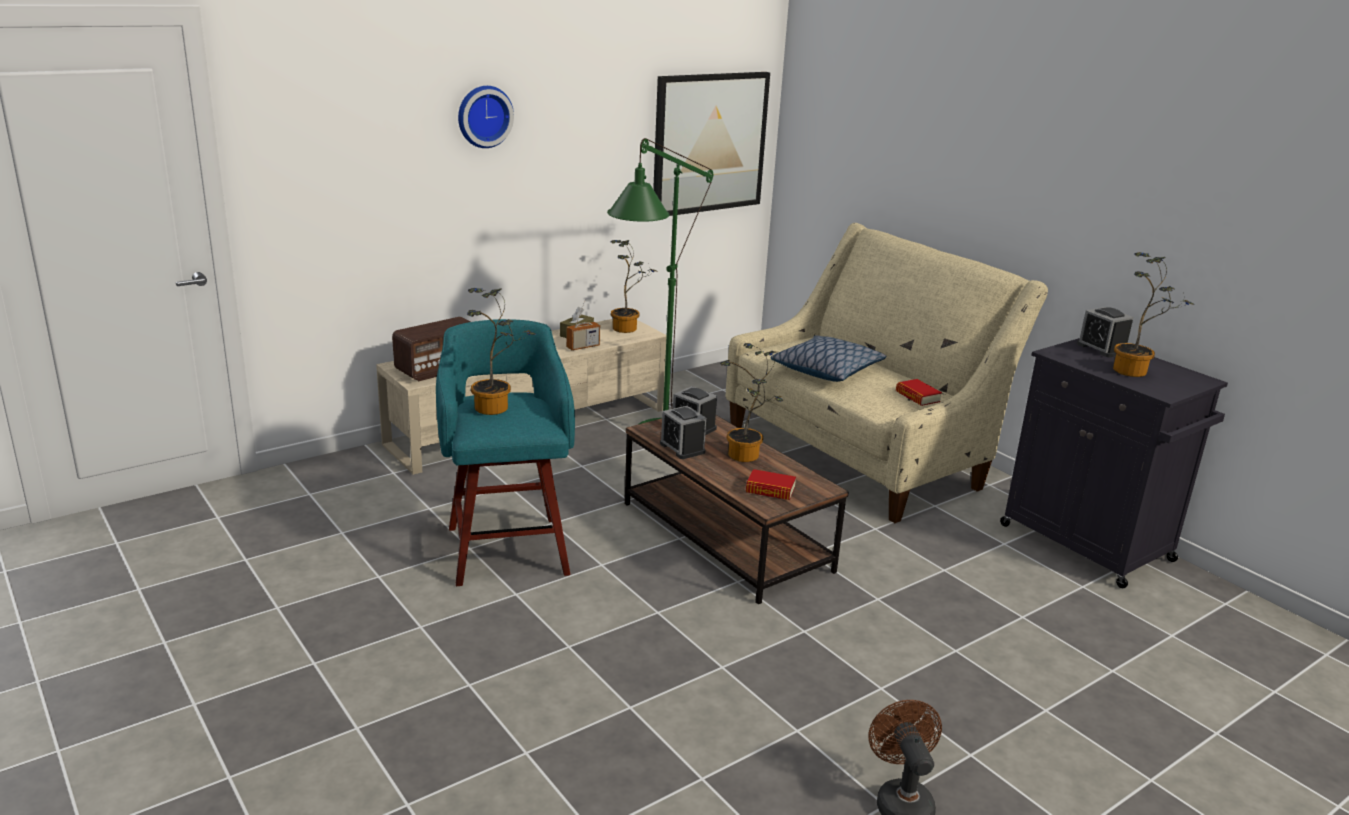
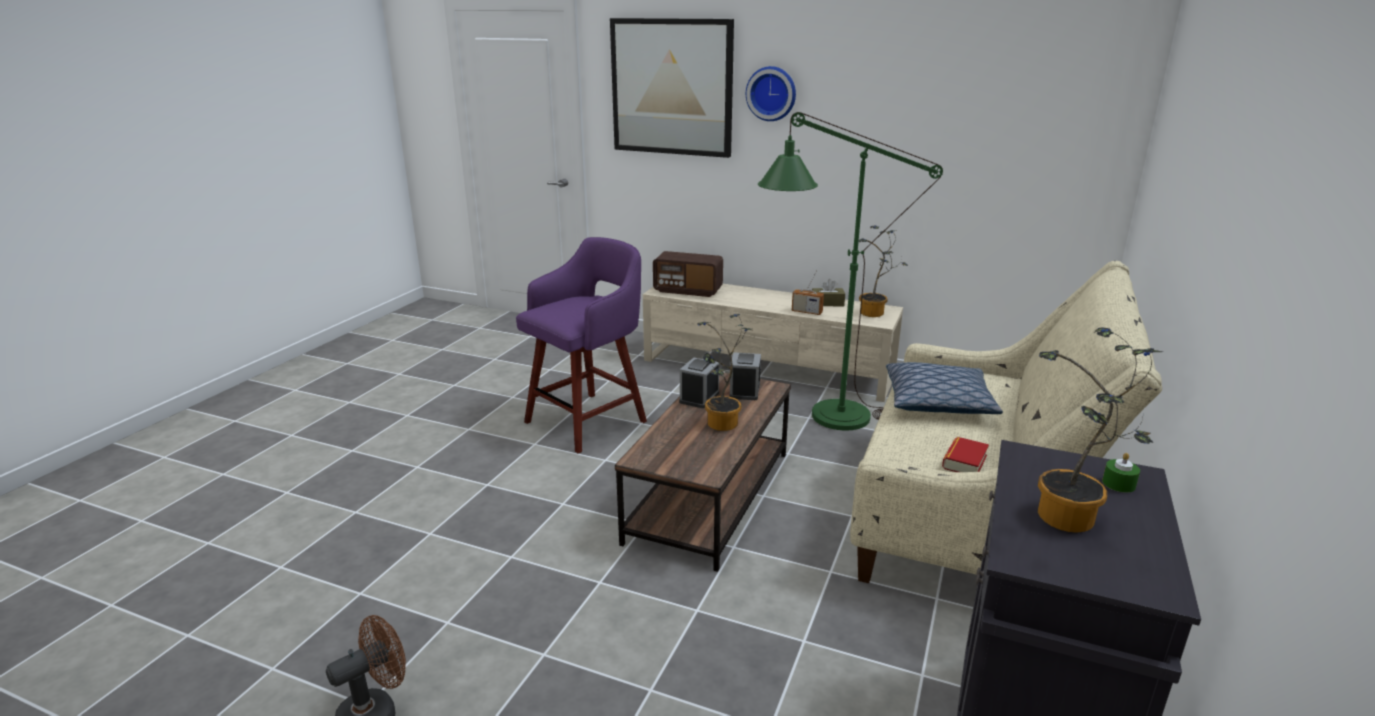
camera: 60 degrees right, 0 degrees up
turquoise stool [436,319,575,586] -> purple stool [516,237,647,453]
potted plant [467,288,536,415] -> none
picture [653,72,770,216] -> picture moved to [610,18,734,158]
book [746,469,796,500] -> none
alarm clock [1077,307,1133,357] -> green candle [1102,453,1140,493]

